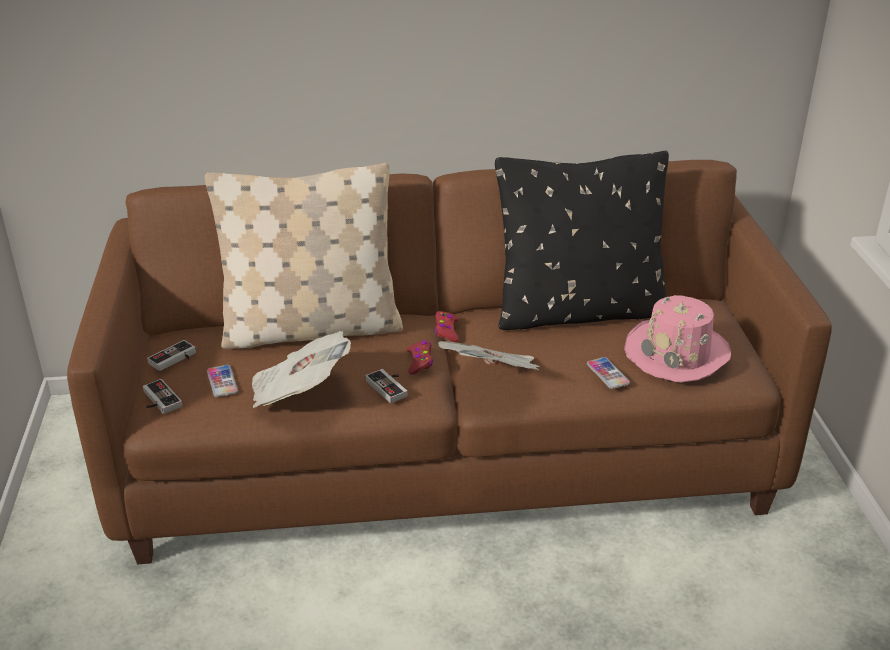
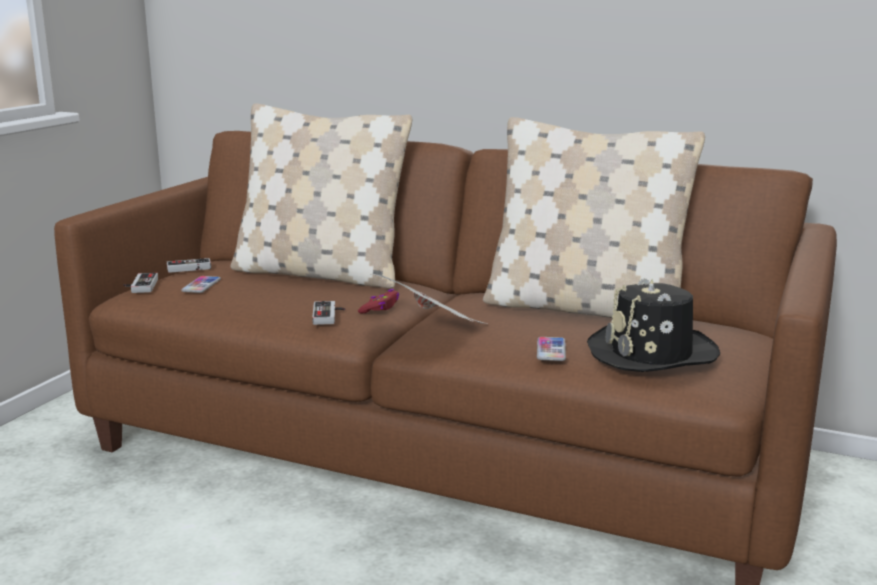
camera: 30 degrees right, 15 degrees down
newspaper [252,331,351,408] -> none
red game controller [435,311,459,342] -> none
black pillow [495,151,669,330] -> beige pillow [483,117,705,318]
pink hat [624,295,731,382] -> black hat [587,278,720,372]

